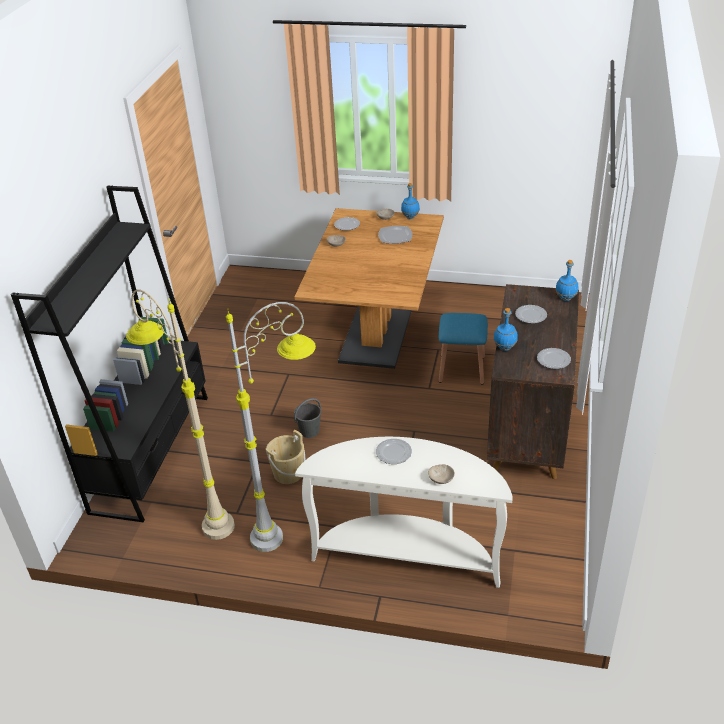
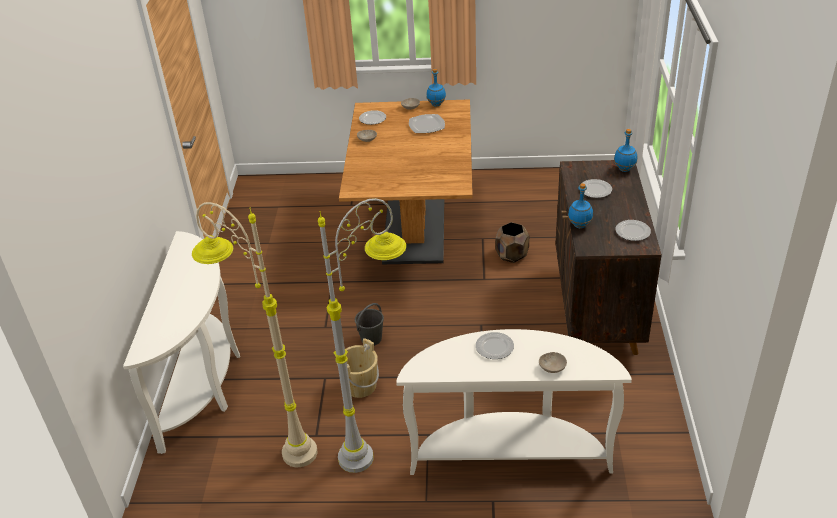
camera: 10 degrees left, 0 degrees up
black bookcase [11,185,208,522] -> white console table [123,231,240,454]
blue stool [439,313,488,385] -> brown planter [495,222,529,263]

